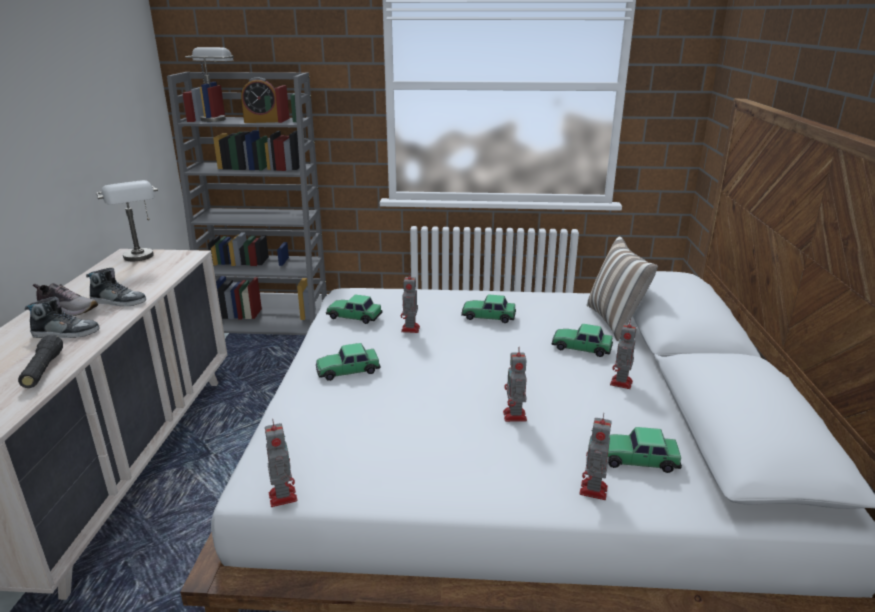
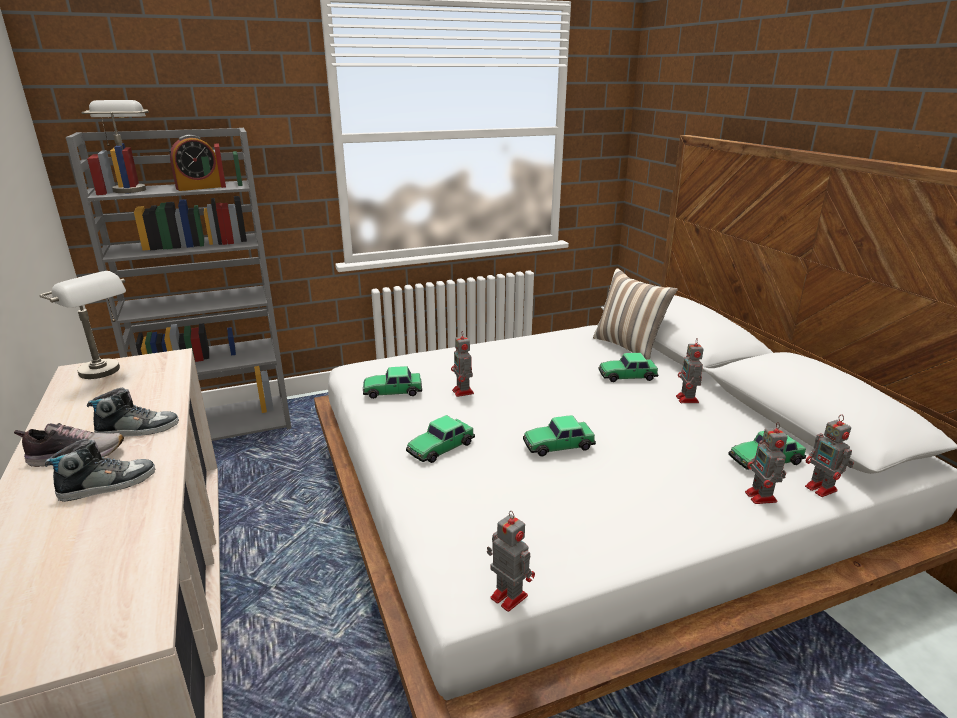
camera: 25 degrees left, 0 degrees up
black flashlight [18,335,63,388] -> none
toy car [461,295,516,323] -> toy car moved to [523,415,596,457]
toy robot [503,348,527,422] -> toy robot moved to [805,415,854,497]

